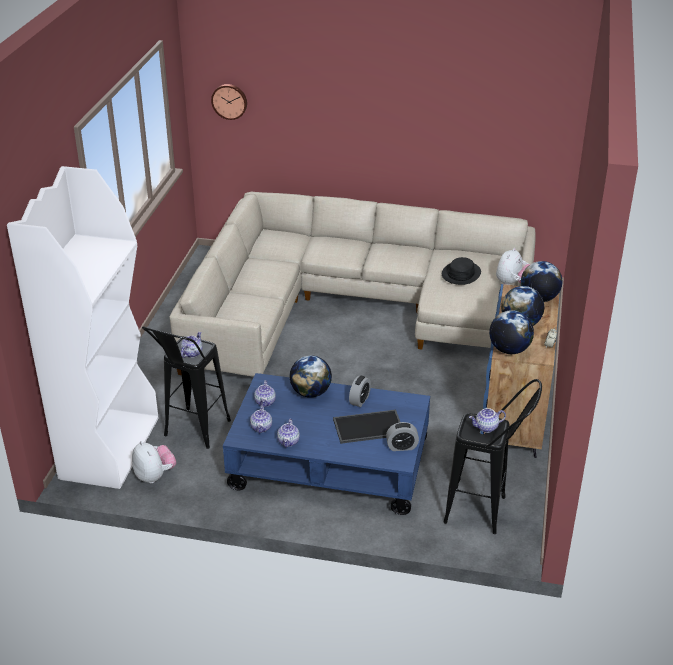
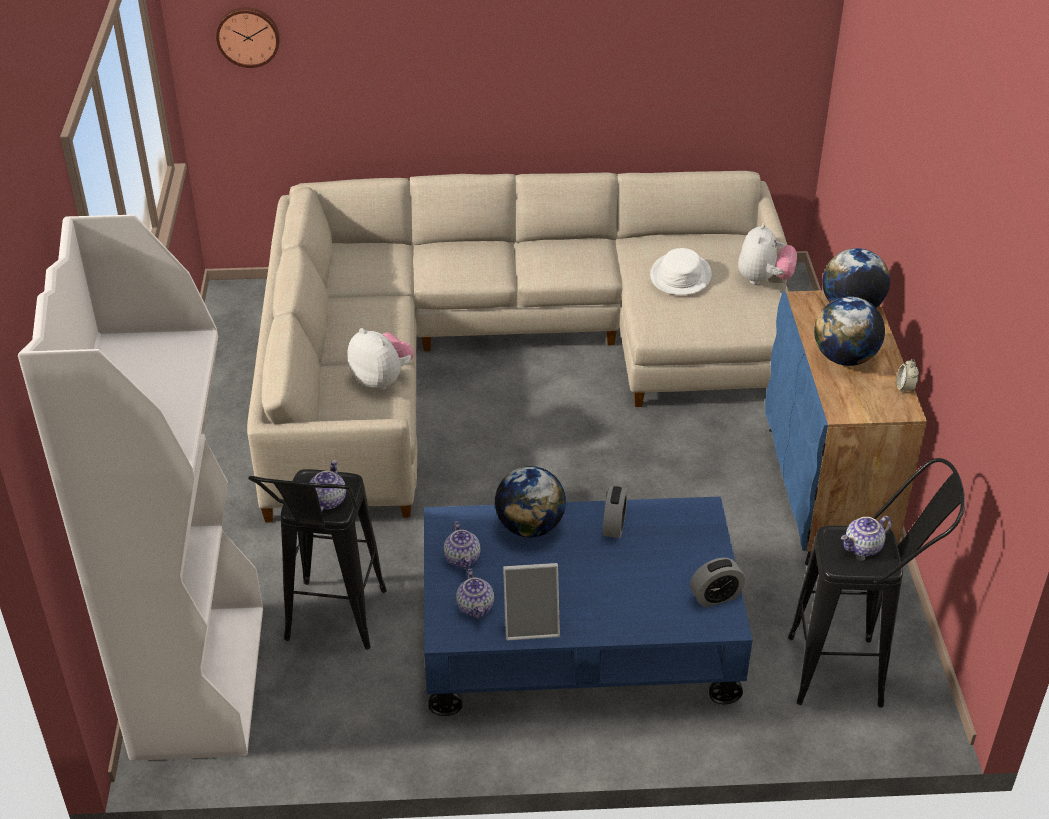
camera: 15 degrees left, 5 degrees up
plush toy [132,441,176,483] -> plush toy moved to [347,328,414,390]
teapot [277,419,300,447] -> picture frame [503,563,560,641]
tray [333,410,400,444] -> none
black hat [442,257,481,285] -> white hat [650,248,711,295]
globe [489,310,534,354] -> none

